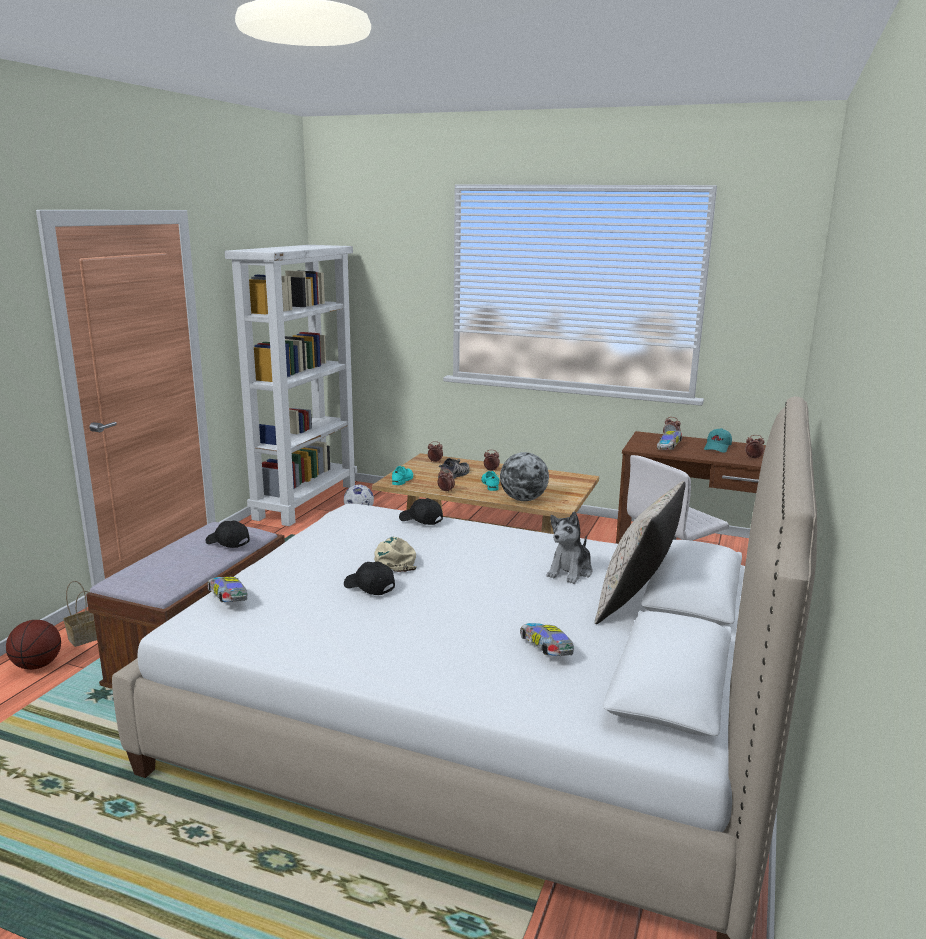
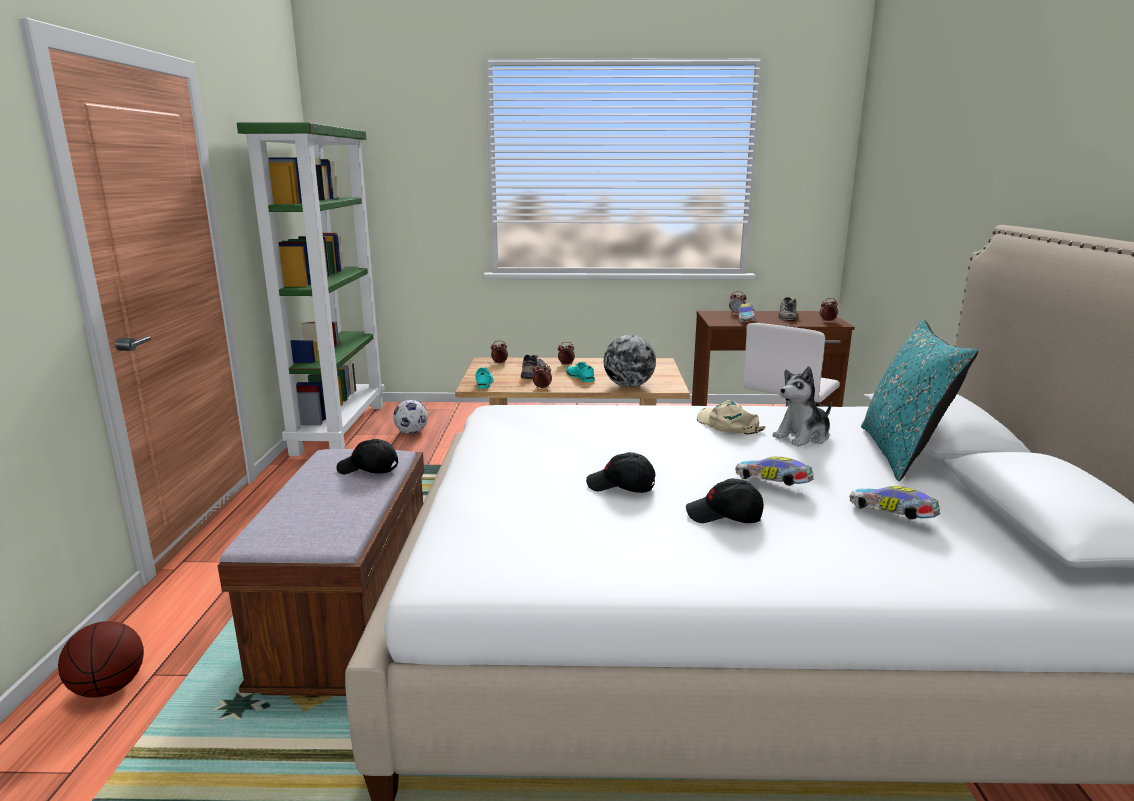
camera: 20 degrees left, 0 degrees up
basket [63,581,97,647] -> none
toy car [208,577,247,602] -> toy car moved to [735,456,814,486]
white bookcase [224,245,357,526] -> green bookcase [237,122,385,456]
beige cap [374,537,417,572] -> beige cap moved to [697,400,765,434]
black cap [399,498,443,525] -> black cap moved to [686,478,764,523]
plush toy [547,512,592,584] -> plush toy turned 45 degrees clockwise [773,366,832,447]
beige pillow [595,481,686,624] -> turquoise pillow [861,319,978,481]
turquoise cap [704,428,732,453] -> shoe [778,296,797,321]

